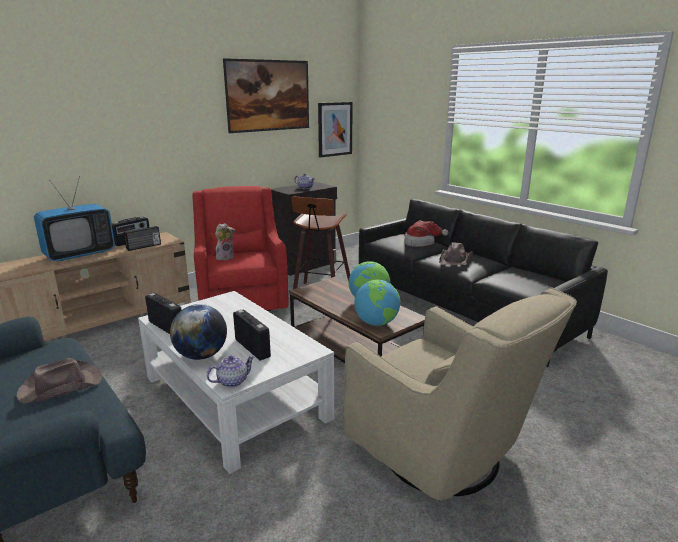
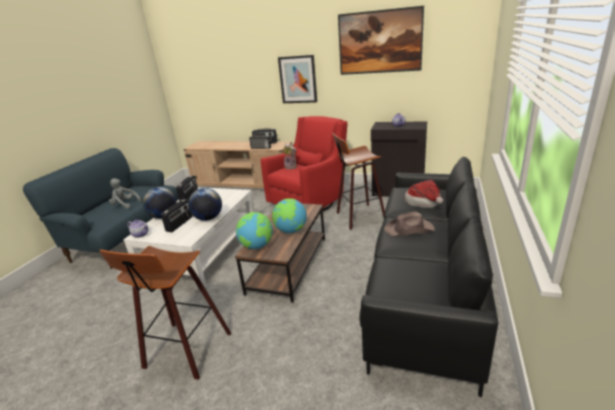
camera: 60 degrees right, 5 degrees up
brown hat [16,358,102,404] -> grey plush toy [109,179,142,209]
television [34,176,115,261] -> none
picture [318,102,353,158] -> picture moved to [278,55,317,103]
beige armchair [344,287,577,501] -> stool [99,246,232,380]
none -> globe [188,188,222,221]

